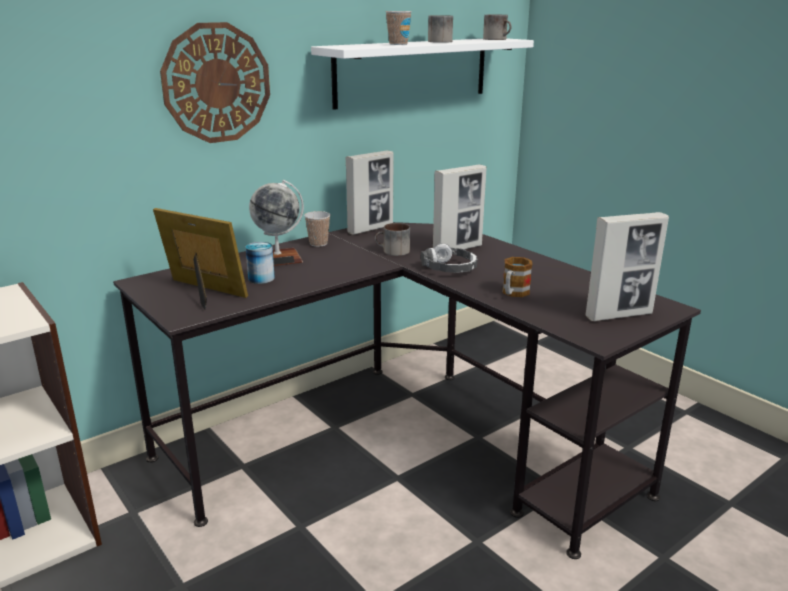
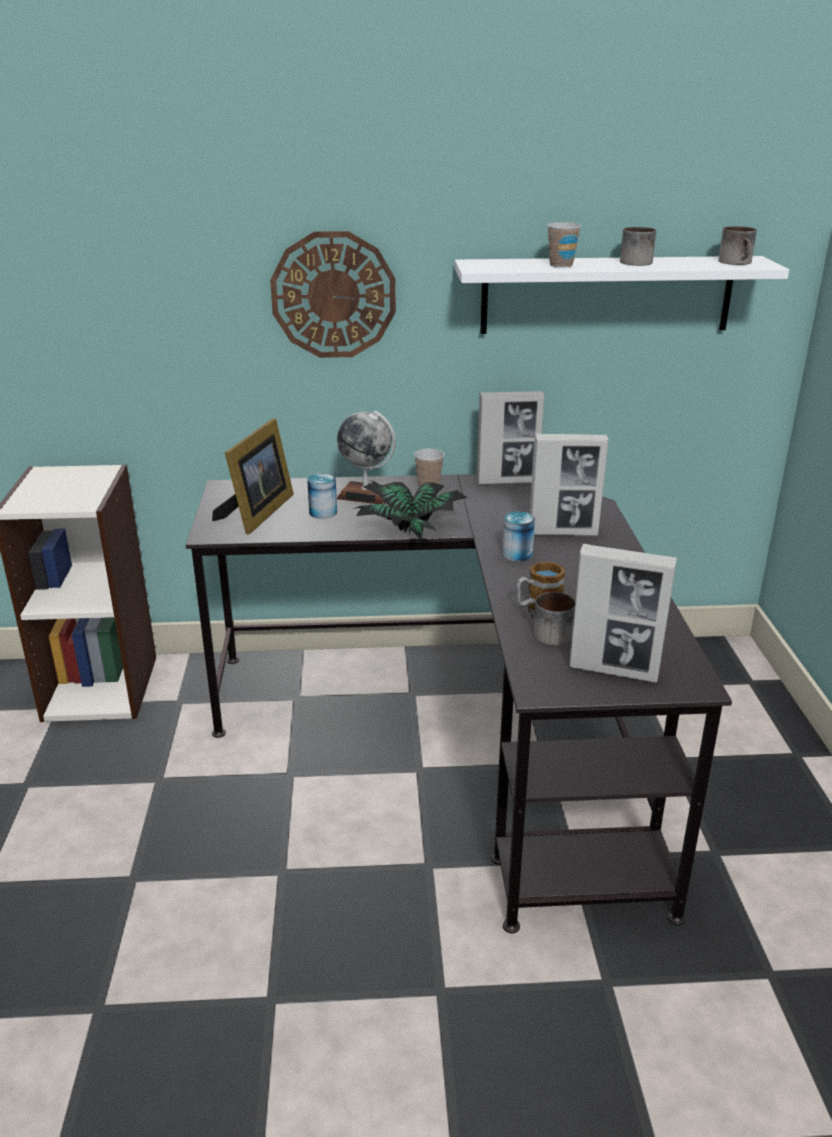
camera: 35 degrees right, 5 degrees up
picture frame [153,208,248,310] -> picture frame turned 45 degrees clockwise [212,418,294,535]
mug [375,223,410,256] -> mug moved to [526,592,575,646]
headphones [421,243,477,273] -> can [502,511,535,562]
none -> potted plant [353,481,468,540]

